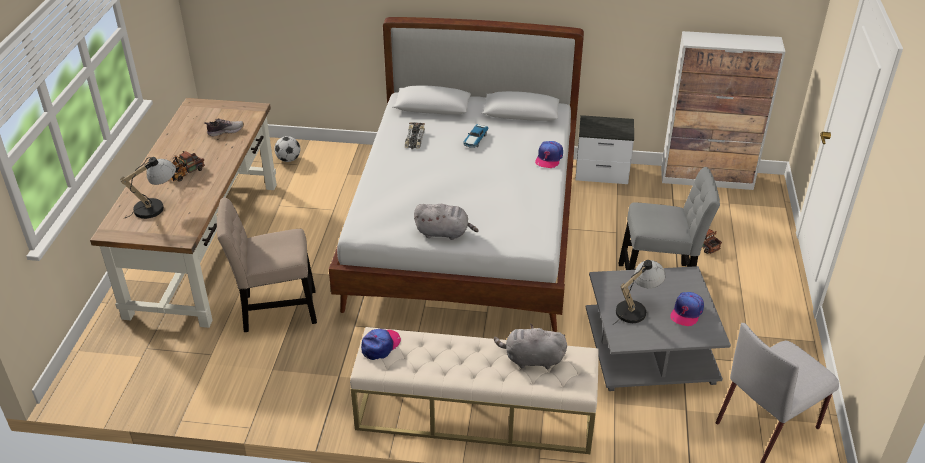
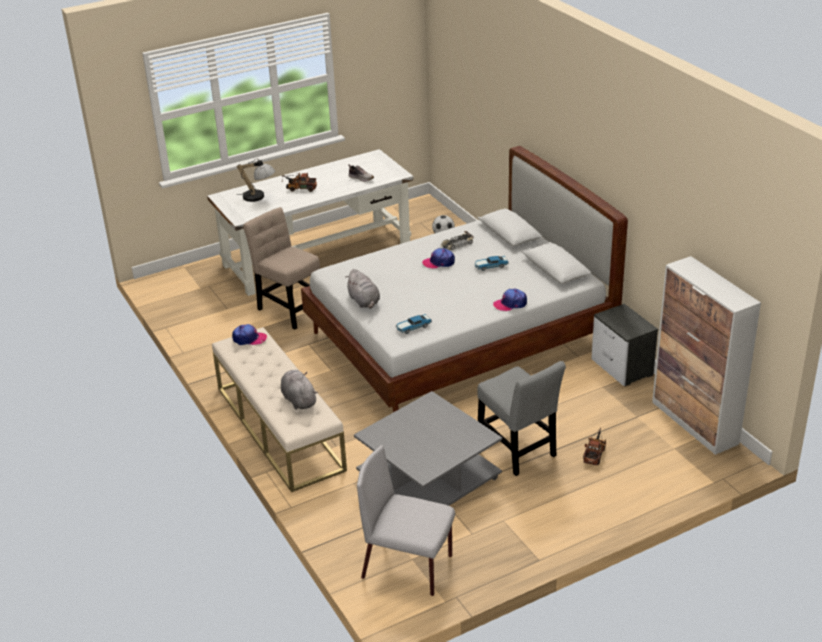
camera: 55 degrees right, 5 degrees down
brown desk [90,98,277,328] -> white desk [207,149,414,296]
table lamp [612,260,666,325] -> none
cap [670,292,704,326] -> cap moved to [422,248,455,269]
none -> toy car [396,314,432,334]

